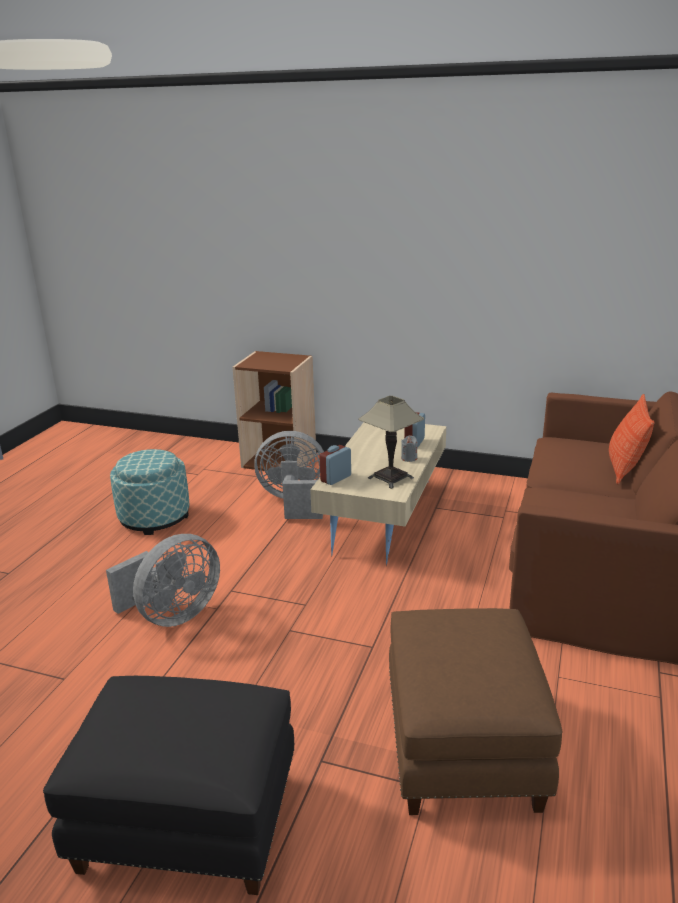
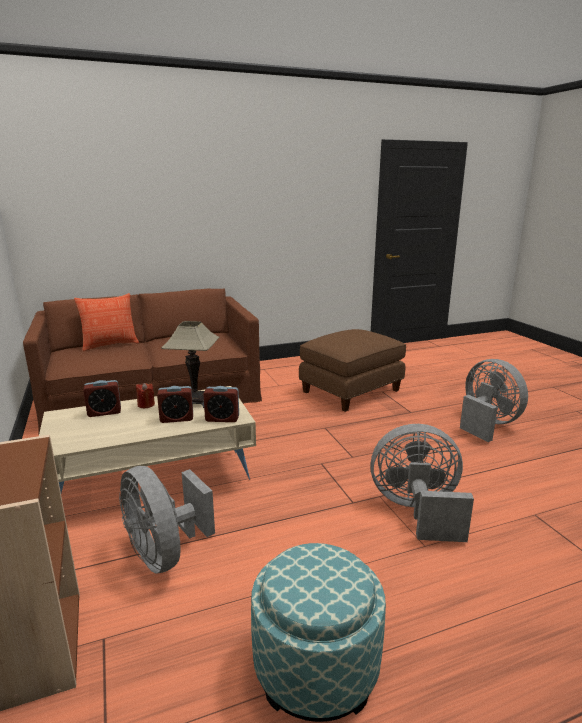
camera: 130 degrees left, 5 degrees down
black ottoman [43,676,295,895] -> grey fan [460,359,528,442]
grey candle [401,435,418,462] -> red candle [136,383,155,408]
none -> alarm clock [157,386,193,423]

